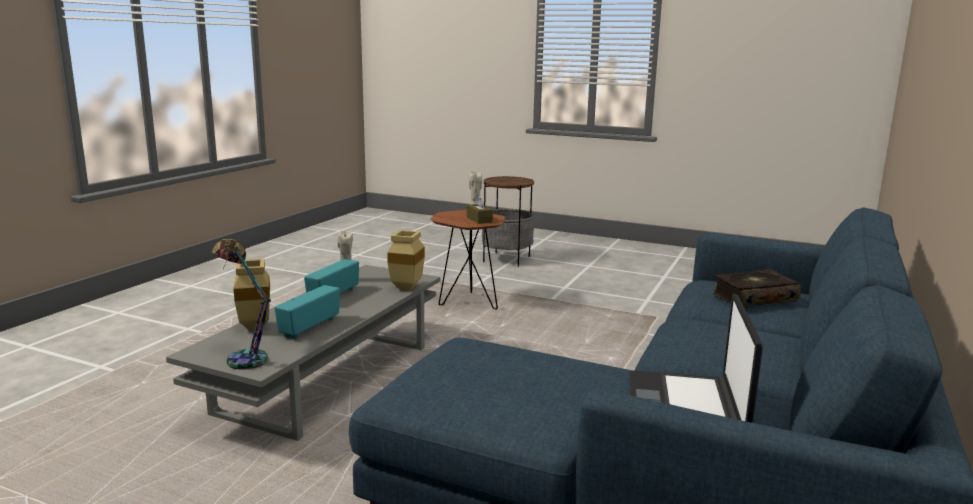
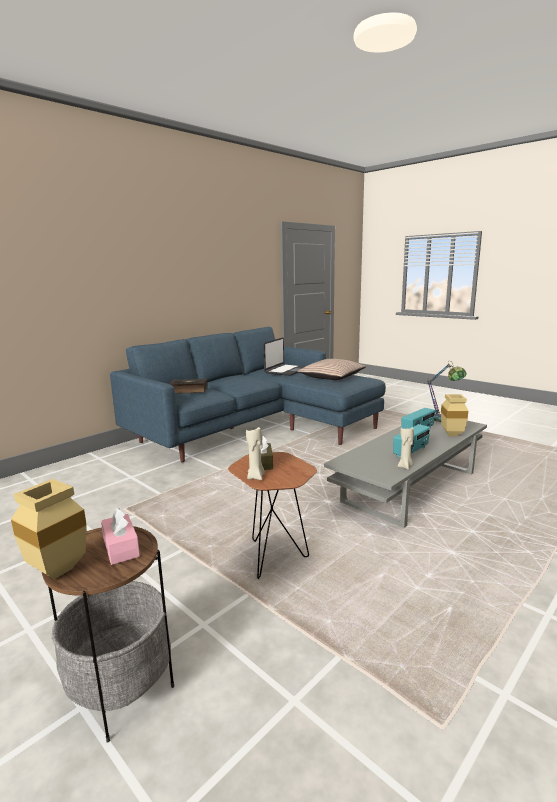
camera: 160 degrees left, 0 degrees up
beige vase [387,230,425,291] -> beige vase moved to [11,479,87,579]
none -> pink tissue box [101,508,140,565]
none -> pillow [297,359,366,380]

